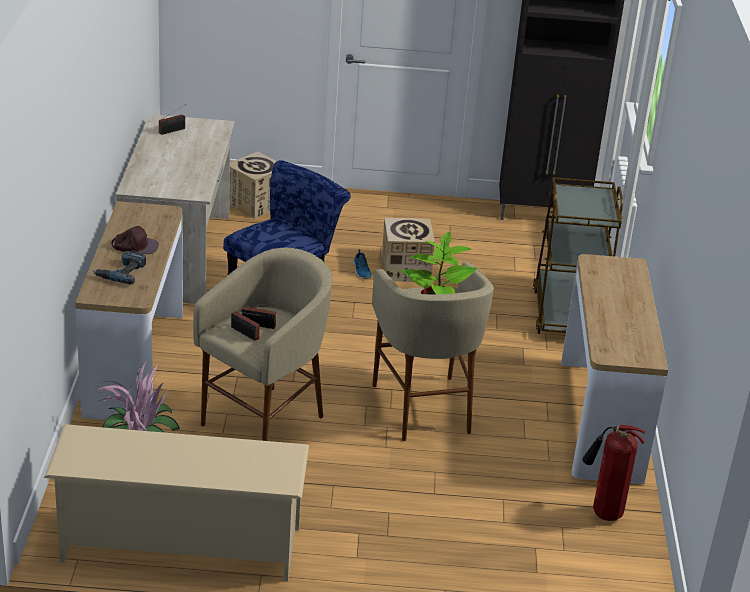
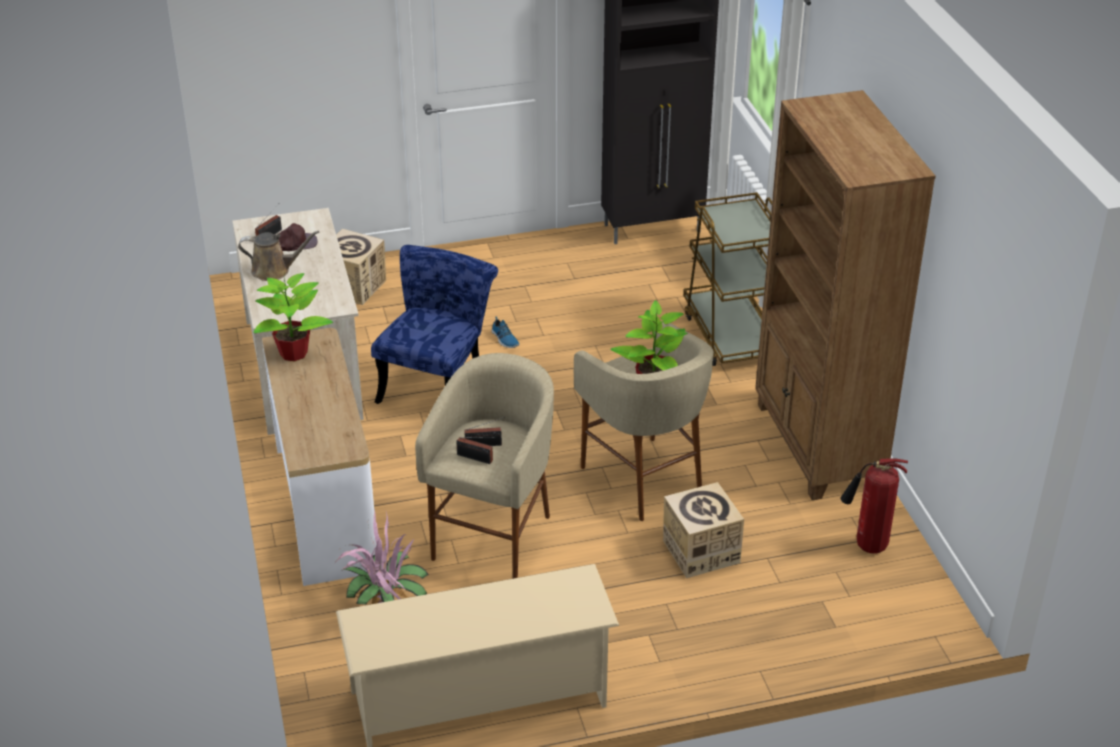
camera: 15 degrees left, 5 degrees up
power drill [92,251,146,285] -> none
brown cap [111,226,159,254] -> brown cap moved to [279,223,318,251]
cardboard box [382,218,435,282] -> cardboard box moved to [663,482,744,578]
console table [561,254,668,484] -> brown bookcase [755,90,936,500]
none -> brown watering can [238,231,319,281]
none -> potted plant [253,273,333,361]

